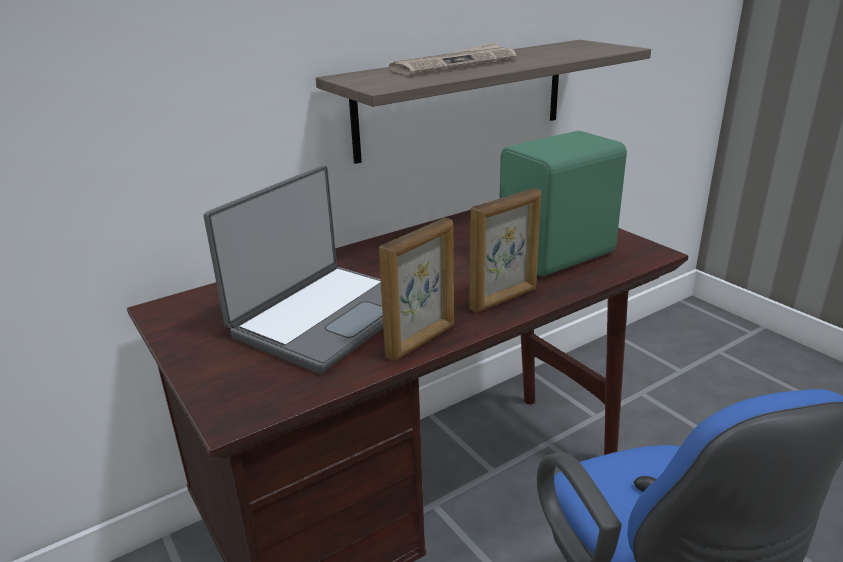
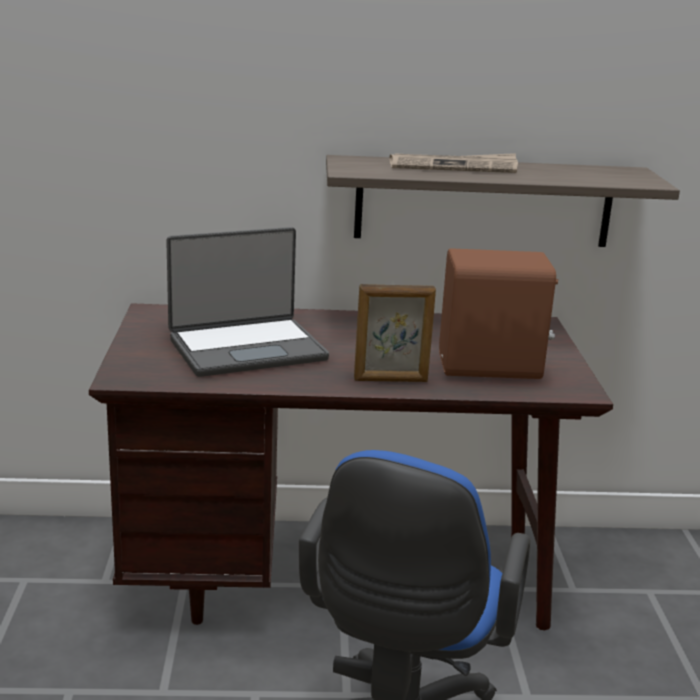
camera: 30 degrees right, 5 degrees down
picture frame [379,218,454,362] -> none
green speaker [500,131,627,276] -> brown speaker [439,248,558,379]

